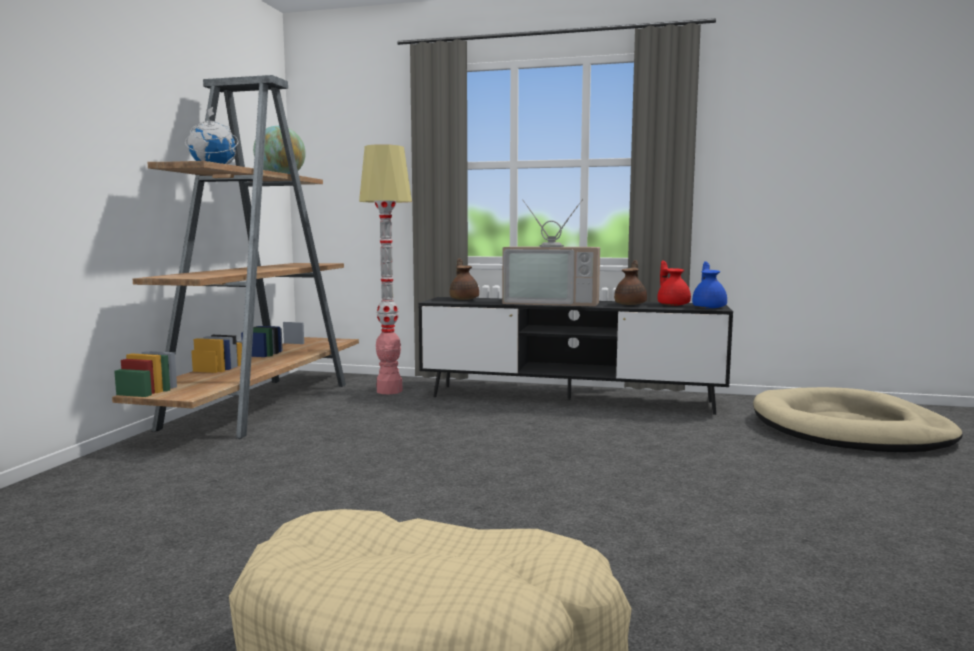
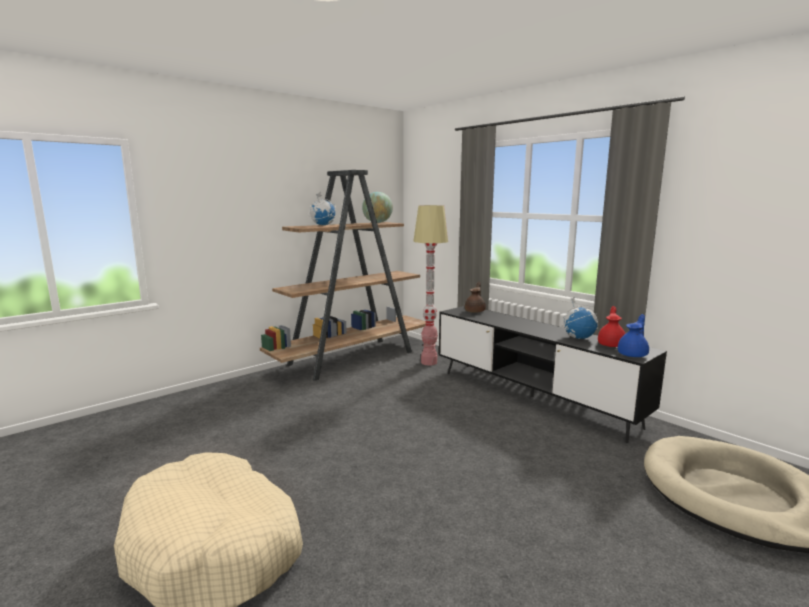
camera: 35 degrees right, 5 degrees up
television [502,199,600,306] -> none
brown teapot [614,260,647,305] -> globe [562,298,598,339]

